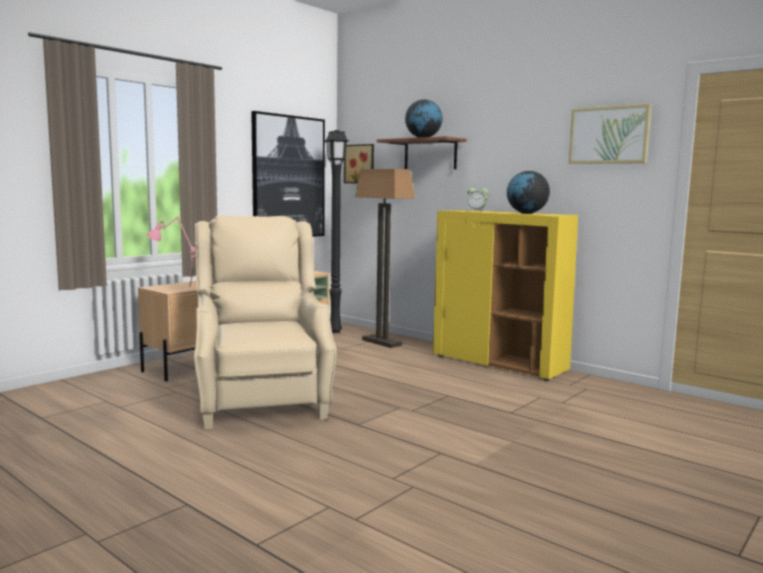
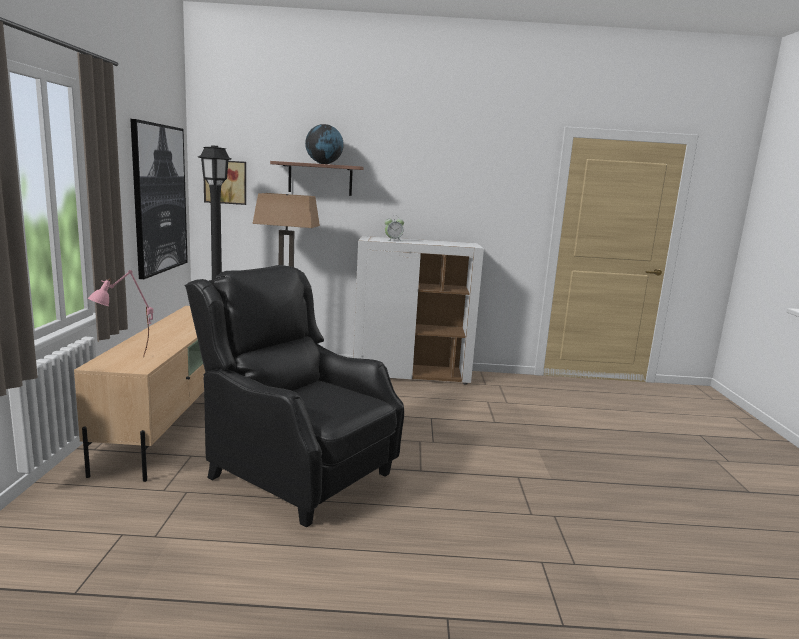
camera: 40 degrees left, 5 degrees up
beige armchair [194,215,337,429] -> black armchair [184,265,404,528]
yellow cabinet [433,210,578,381] -> white cabinet [353,236,484,385]
globe [507,171,550,214] -> none
picture [569,103,651,164] -> none

